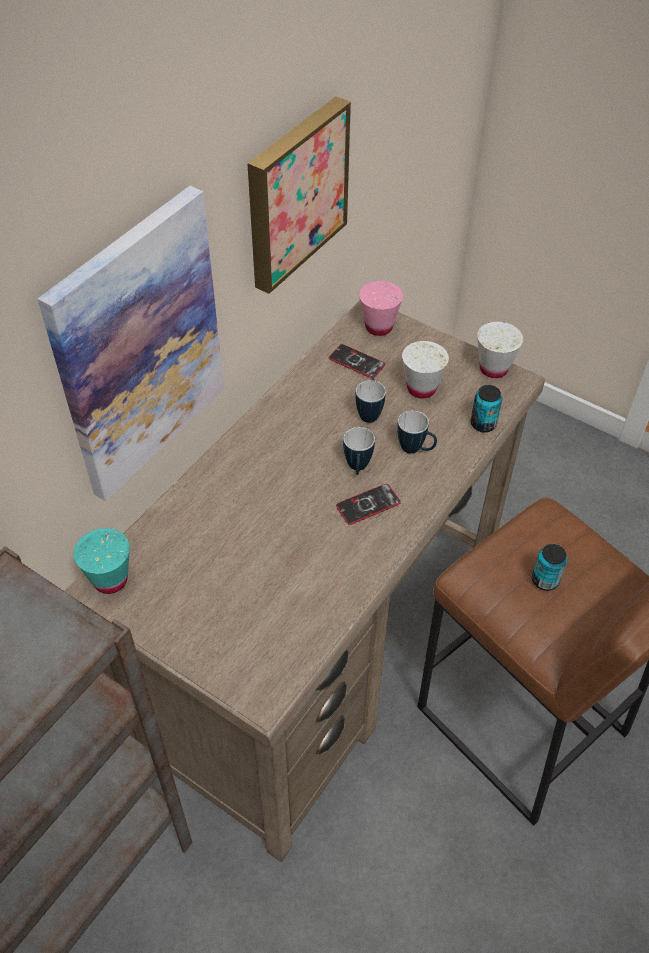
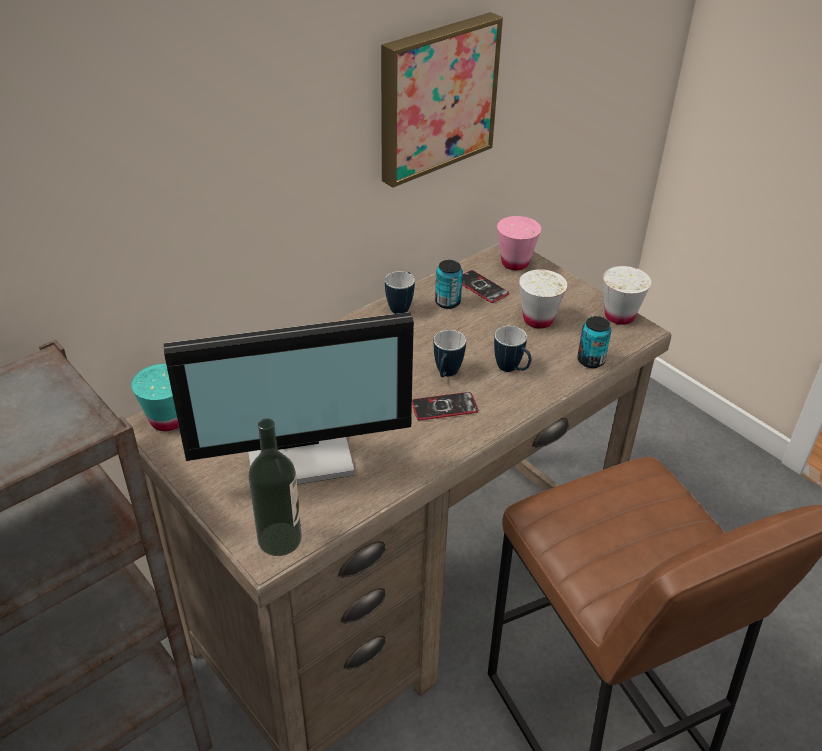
camera: 15 degrees right, 10 degrees down
picture [38,186,224,501] -> none
mug [355,378,386,423] -> mug moved to [385,271,415,314]
can [532,544,567,591] -> can moved to [435,260,463,309]
none -> monitor [164,312,414,484]
none -> bottle [248,418,302,556]

